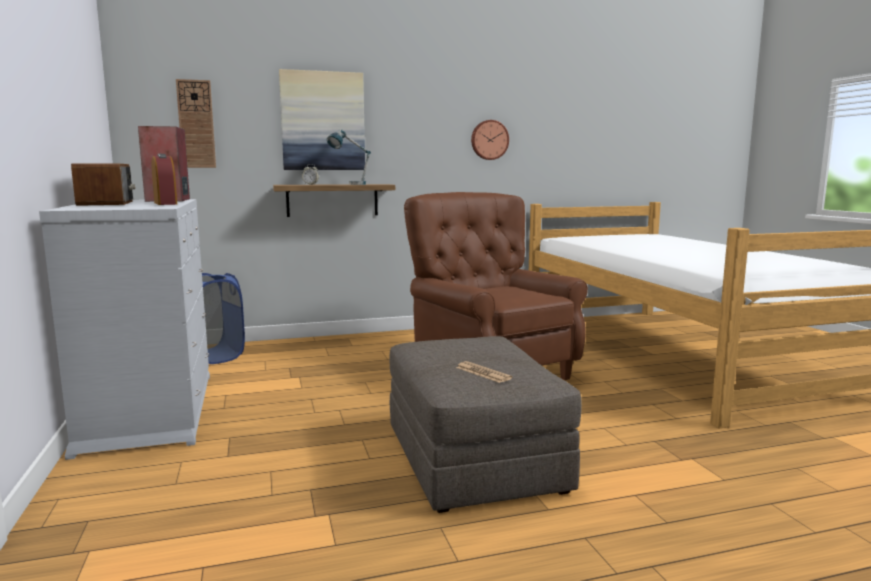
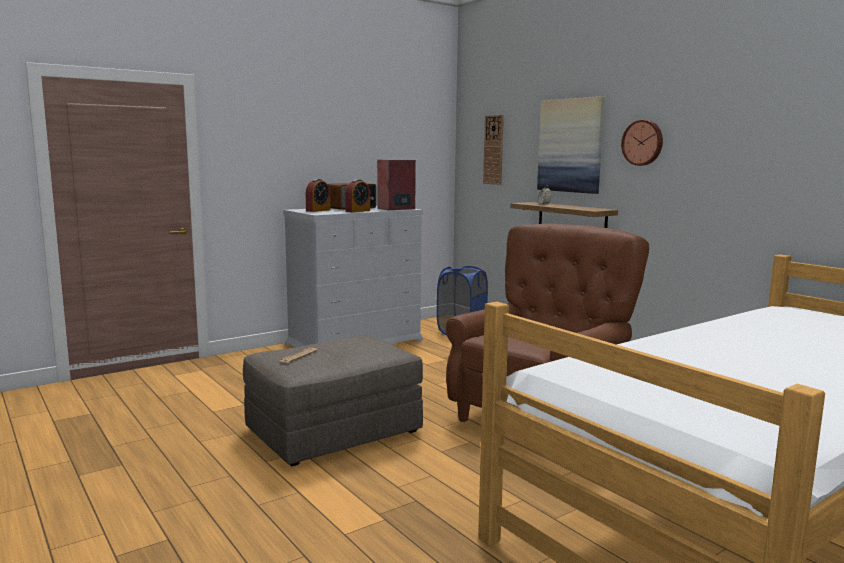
camera: 70 degrees right, 0 degrees up
table lamp [327,129,371,185] -> none
wall clock [471,120,509,160] -> wall clock moved to [621,120,663,166]
none -> alarm clock [306,179,331,212]

